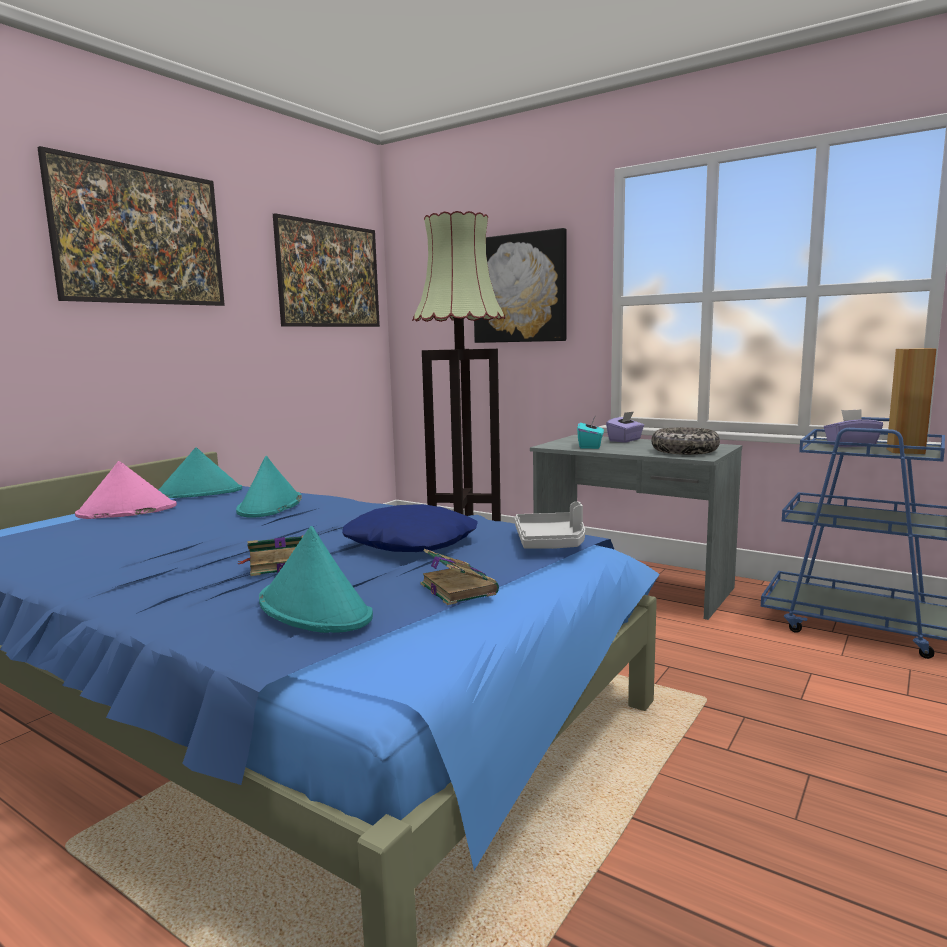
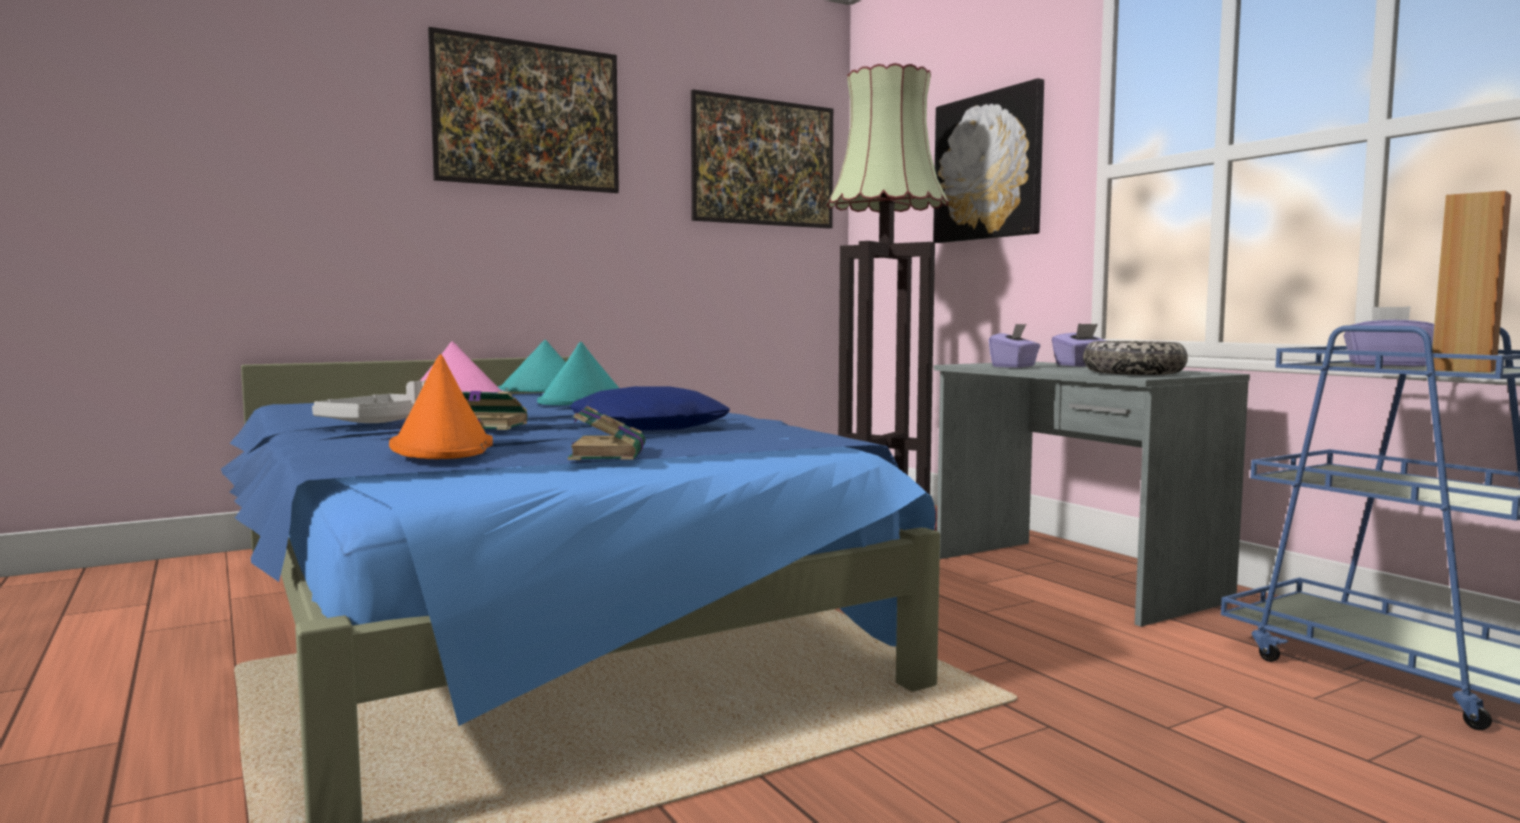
camera: 25 degrees right, 5 degrees down
turquoise hat [259,526,373,633] -> orange hat [389,354,493,459]
grey tray [515,502,585,549] -> grey tray moved to [312,380,426,423]
turquoise tissue box [577,417,604,449] -> purple tissue box [989,324,1040,368]

